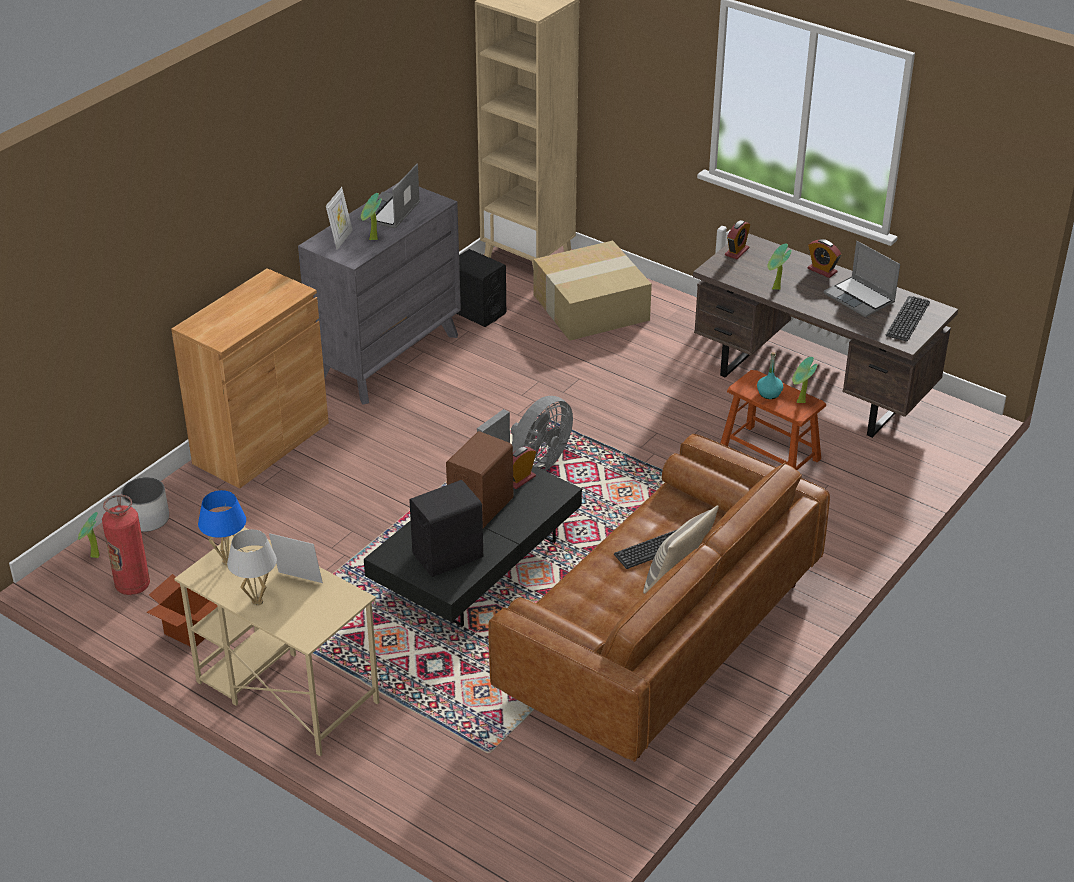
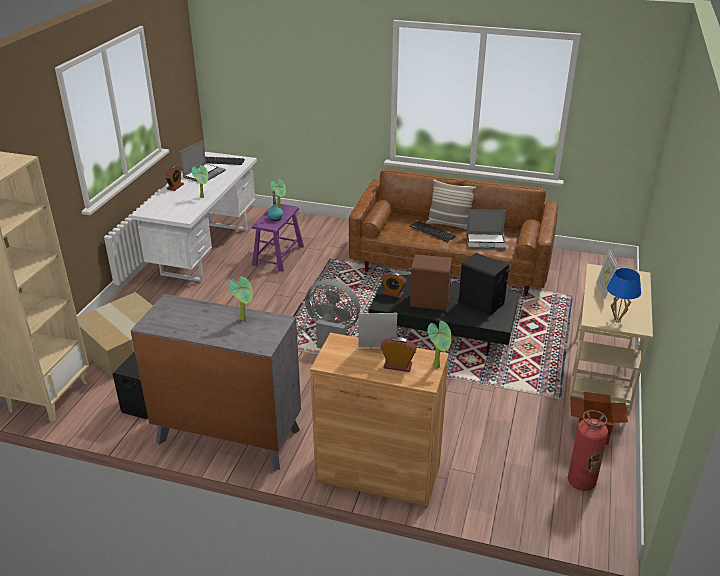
camera: 110 degrees left, 5 degrees down
potted plant [78,512,100,558] -> potted plant moved to [428,321,451,368]
white planter [121,477,169,532] -> none
white table lamp [227,529,277,606] -> none
picture frame [326,187,353,250] -> picture frame moved to [358,313,397,347]
laptop [358,164,420,228] -> laptop moved to [466,209,506,249]
brown desk [693,233,958,438] -> white desk [131,152,257,282]
brown stool [721,370,826,470] -> purple stool [252,203,304,271]
alarm clock [725,220,750,259] -> alarm clock moved to [381,337,417,372]

